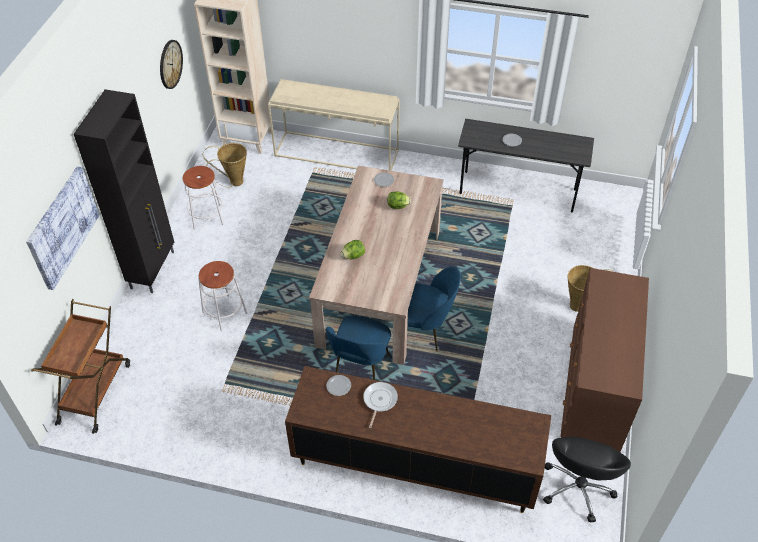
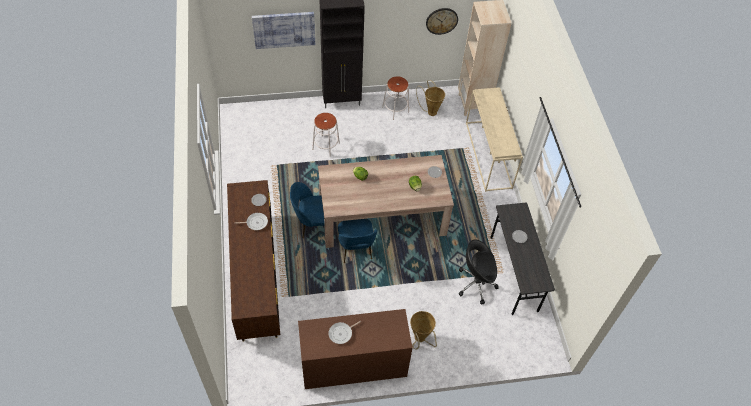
camera: 65 degrees right, 5 degrees up
brown cart [31,299,130,434] -> none
black office chair [543,437,631,522] -> black office chair moved to [459,239,499,304]
none -> frying pan [328,321,362,344]

